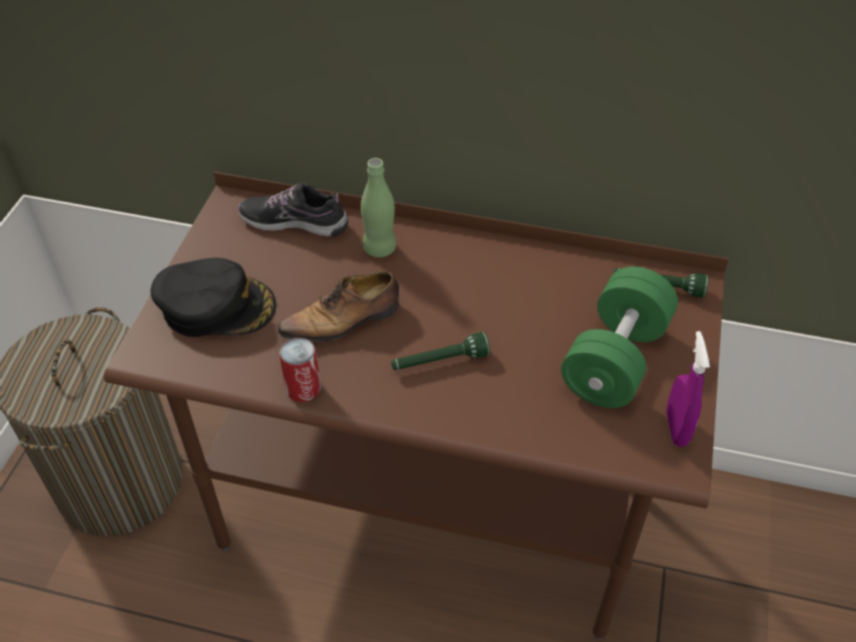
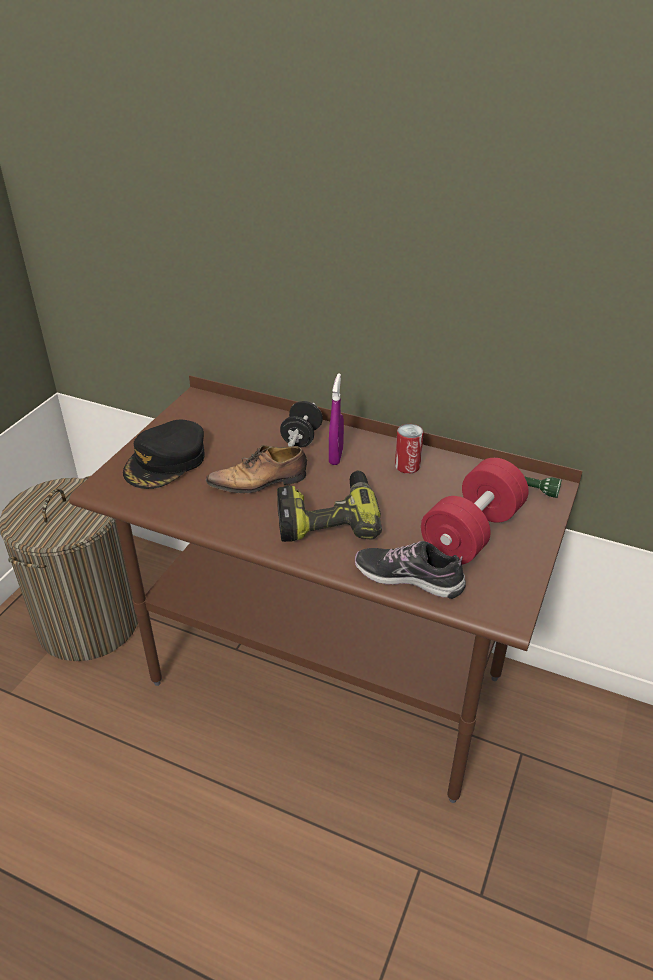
camera: 10 degrees right, 10 degrees down
black cap [150,258,276,337] -> black cap turned 105 degrees clockwise [123,420,205,489]
shoe [238,183,348,237] -> shoe moved to [355,541,466,599]
can [279,338,321,402] -> can moved to [395,424,424,474]
green bottle [361,158,396,257] -> black dumbbell [280,401,323,447]
green flashlight [391,332,490,370] -> power drill [277,471,382,542]
green dumbbell [561,267,678,408] -> red dumbbell [421,458,529,565]
purple spray bottle [666,331,710,447] -> purple spray bottle moved to [329,373,344,465]

